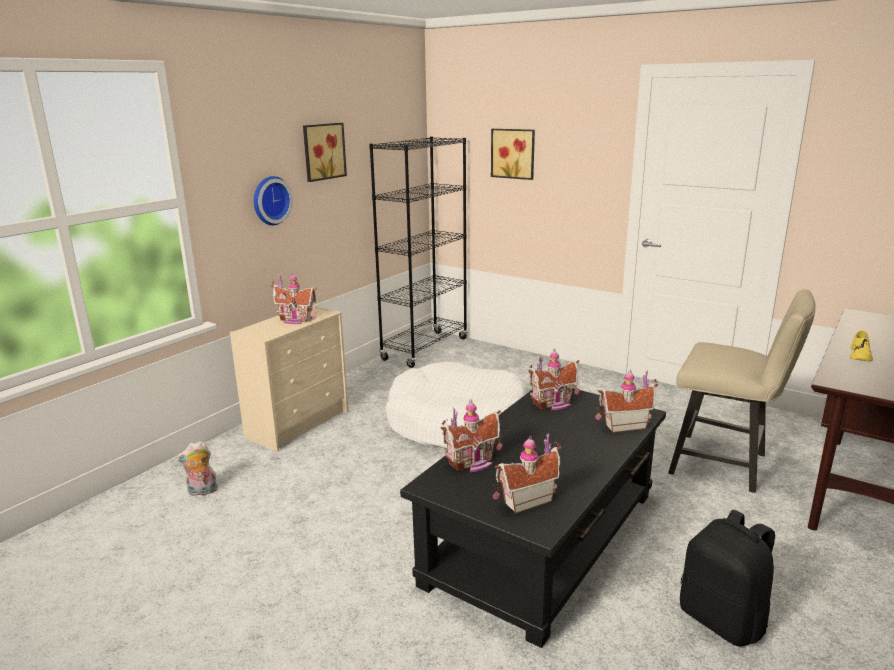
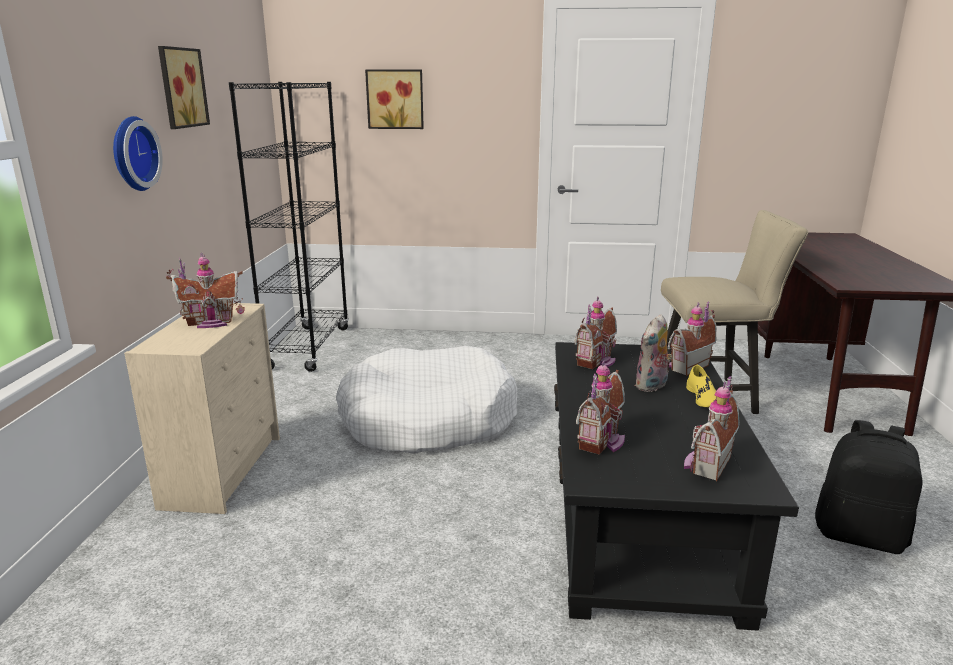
camera: 30 degrees left, 0 degrees up
plush toy [176,441,218,496] -> plush toy moved to [634,314,673,392]
yellow shoe [850,330,873,361] -> yellow shoe moved to [686,365,716,407]

